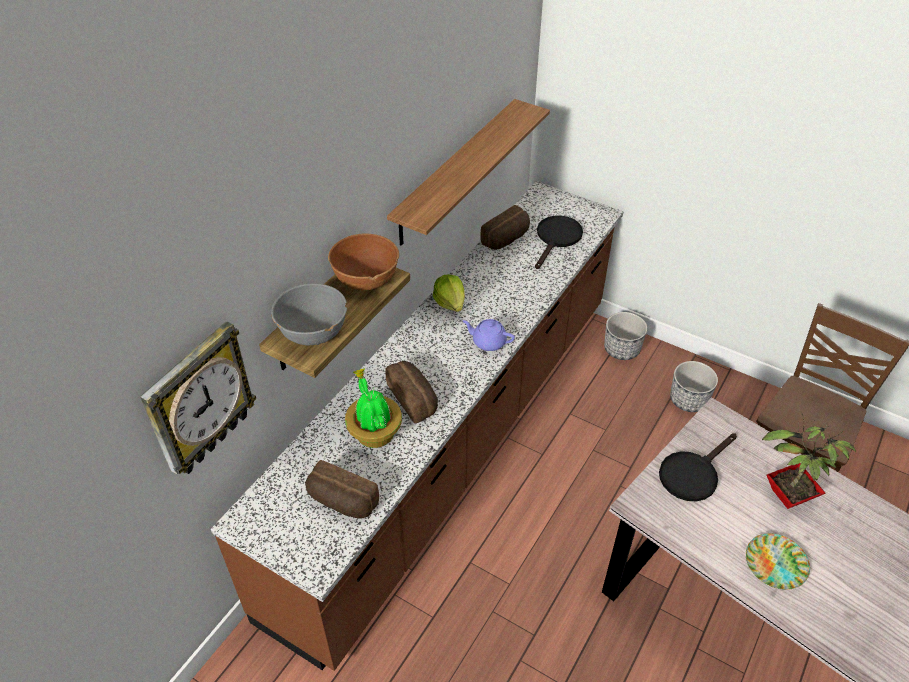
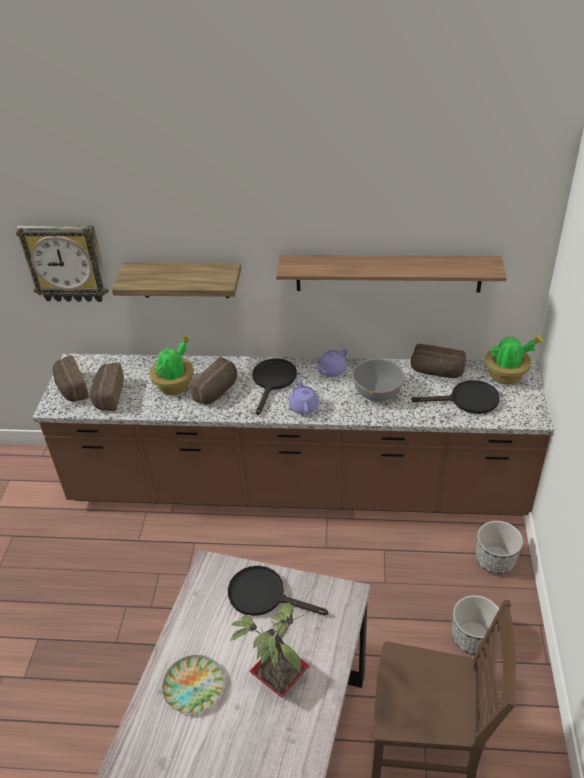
camera: 65 degrees right, 5 degrees down
grey bowl [271,284,347,345] -> grey bowl moved to [352,359,405,401]
brown bowl [328,234,399,291] -> none
lettuce [433,274,465,312] -> purple teapot [316,349,348,377]
none -> bread [53,355,89,402]
none -> black frying pan [252,359,297,415]
none -> potted plant [485,334,544,384]

